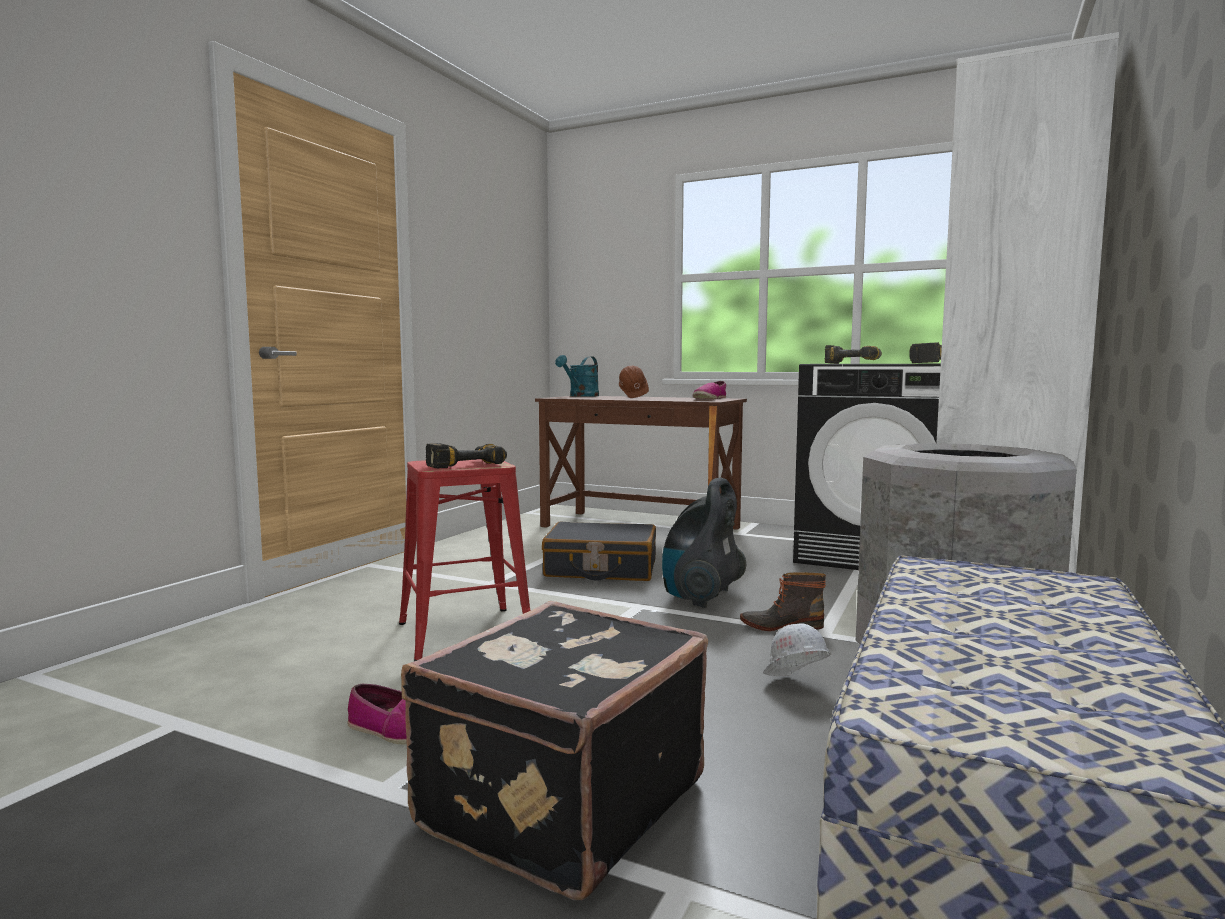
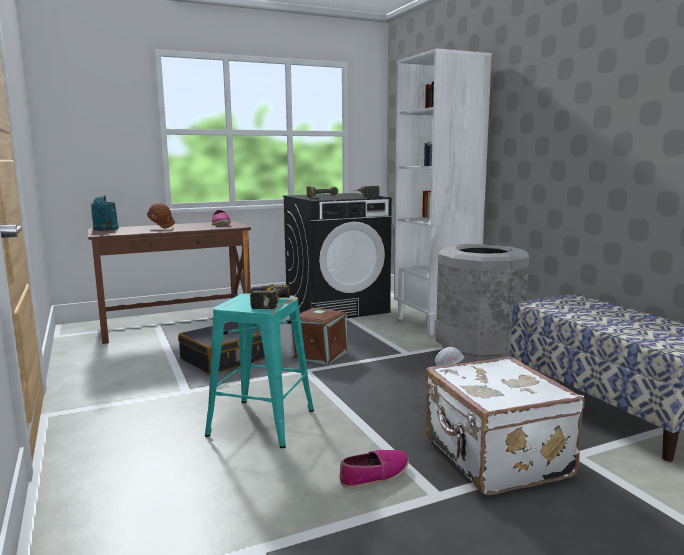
camera: 50 degrees left, 5 degrees up
red stool [399,459,531,661] -> turquoise stool [205,293,314,448]
black suitcase [401,601,708,900] -> white suitcase [425,357,585,495]
vacuum cleaner [662,478,747,608] -> brown storage box [291,308,347,365]
boot [740,572,826,631] -> none

